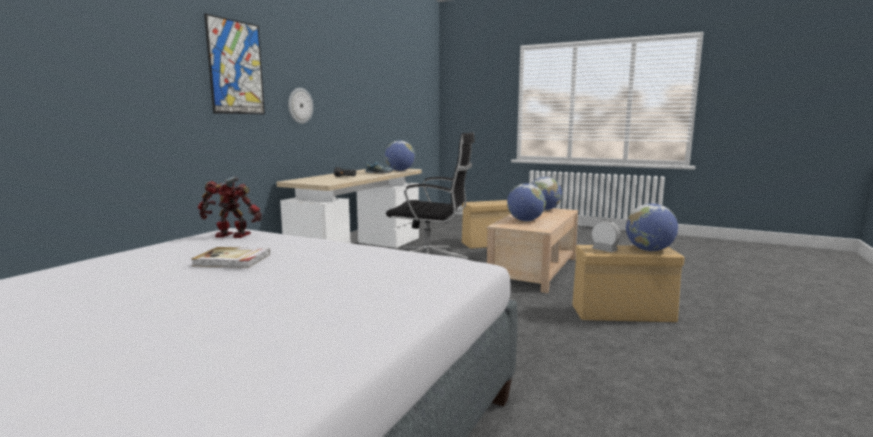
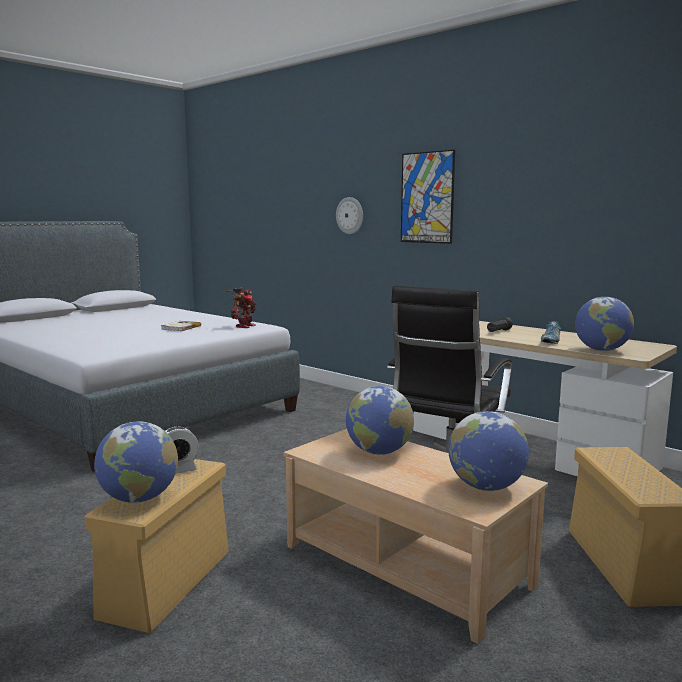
camera: 105 degrees right, 0 degrees up
wall clock [288,88,313,124] -> wall clock moved to [336,197,363,234]

